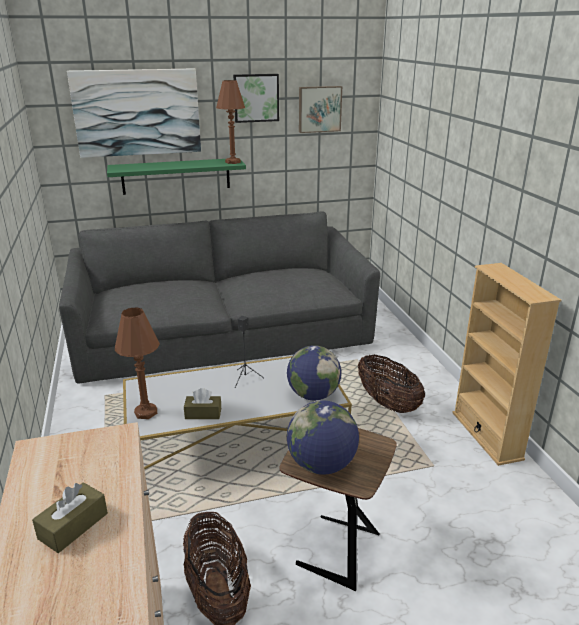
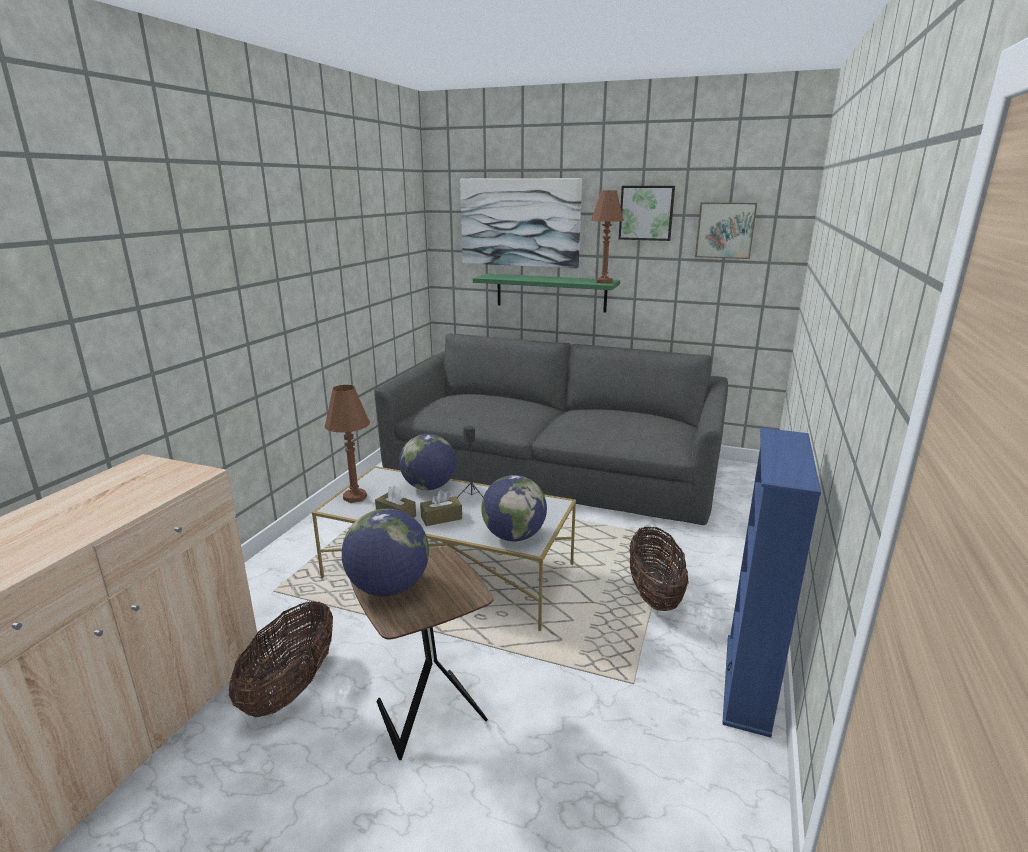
camera: 35 degrees right, 5 degrees down
brown tissue box [32,482,108,553] -> brown tissue box moved to [420,490,462,526]
beige bookcase [452,263,561,466] -> blue bookcase [722,428,821,738]
none -> globe [399,434,456,490]

